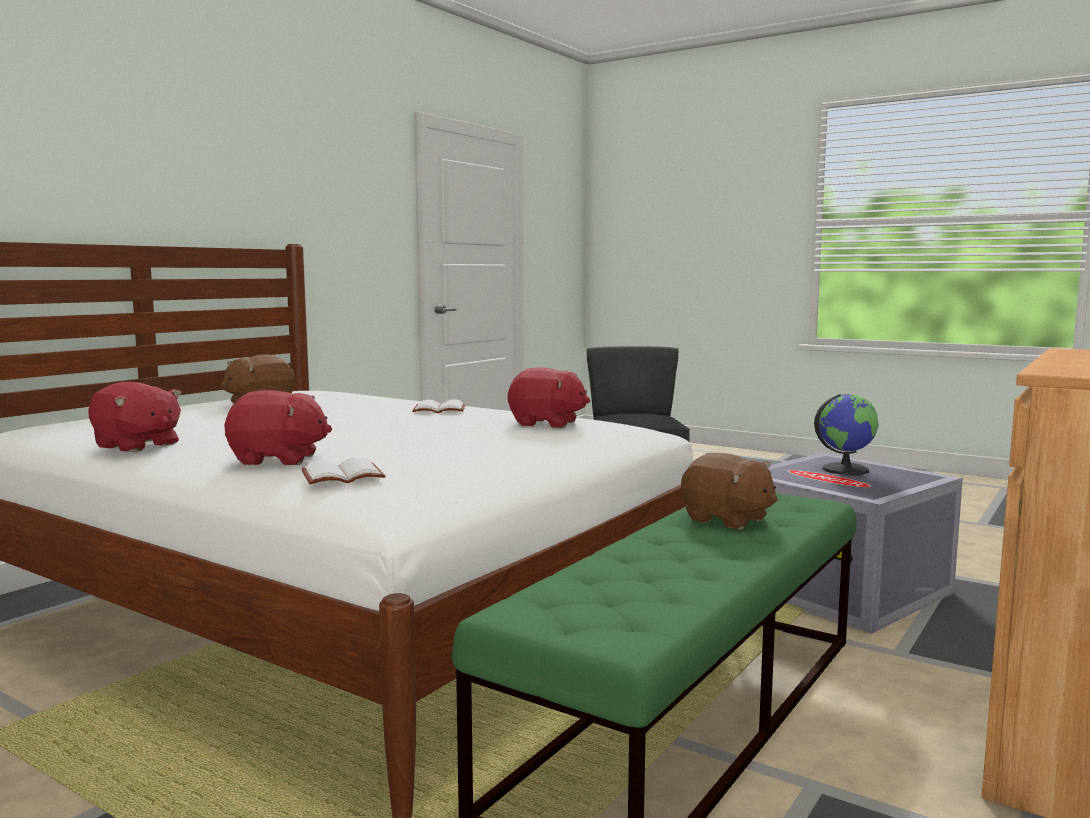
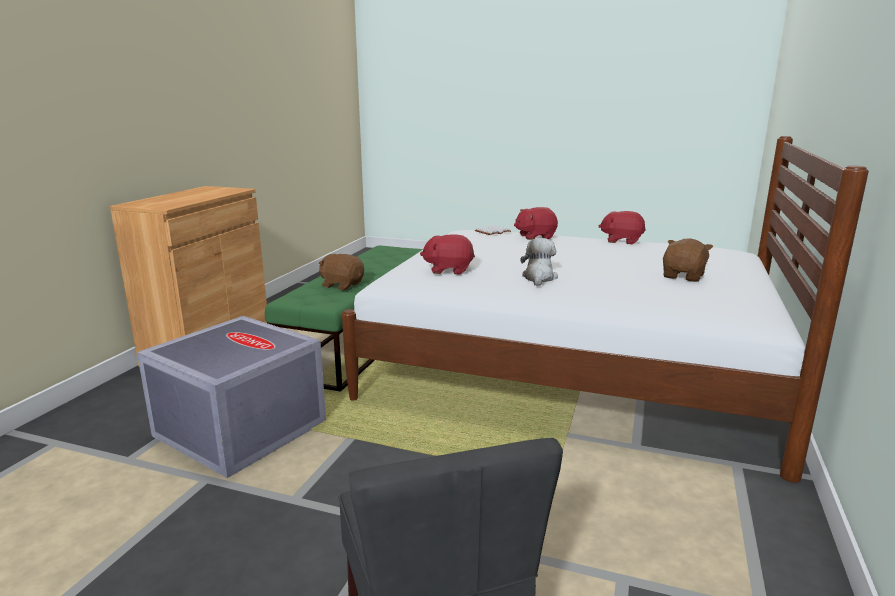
camera: 165 degrees right, 10 degrees up
white book [412,399,466,413] -> plush toy [520,238,558,286]
globe [814,394,879,475] -> none

